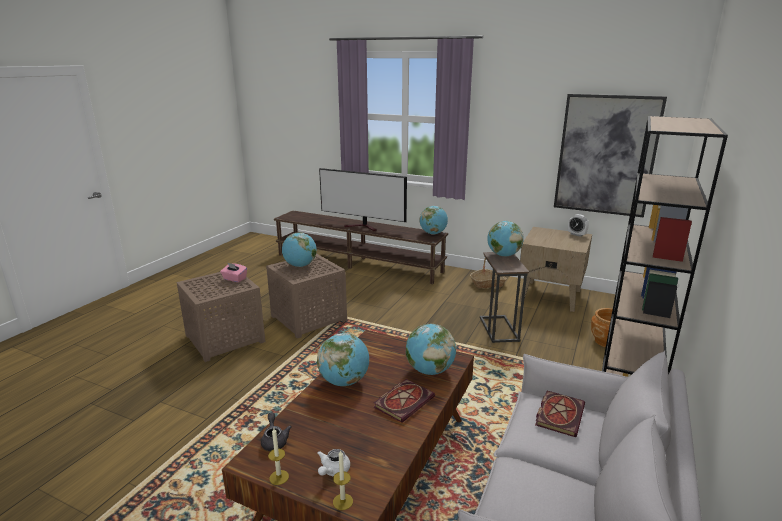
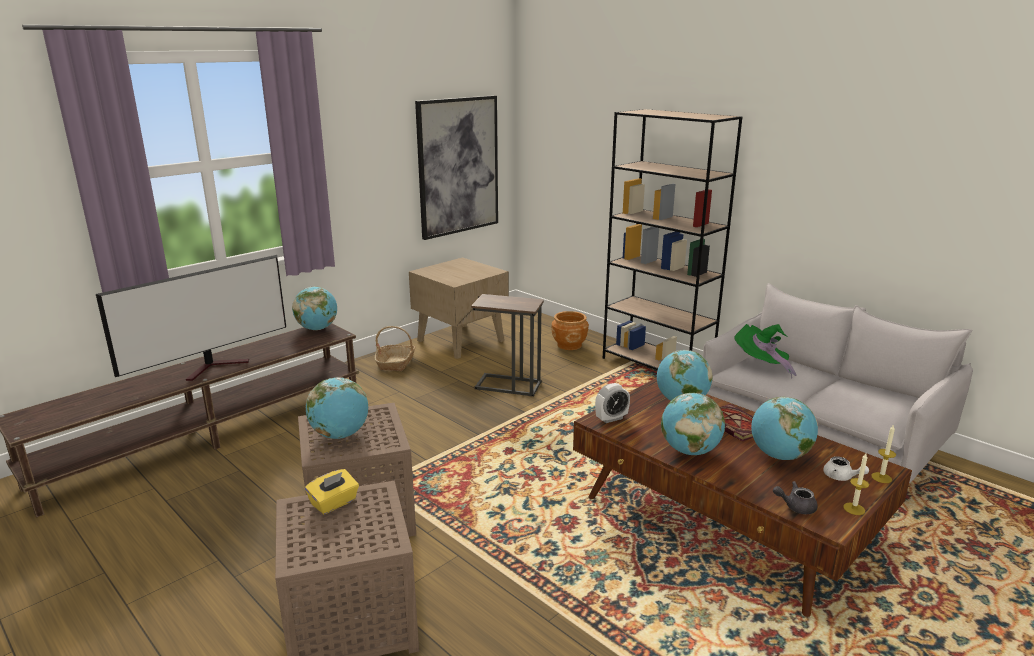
camera: 70 degrees left, 0 degrees up
pink tissue box [220,262,247,282] -> yellow tissue box [305,469,359,514]
globe [487,221,524,256] -> globe moved to [751,397,818,460]
book [535,391,585,437] -> green hat [734,324,797,379]
alarm clock [568,214,589,237] -> alarm clock moved to [595,383,630,423]

